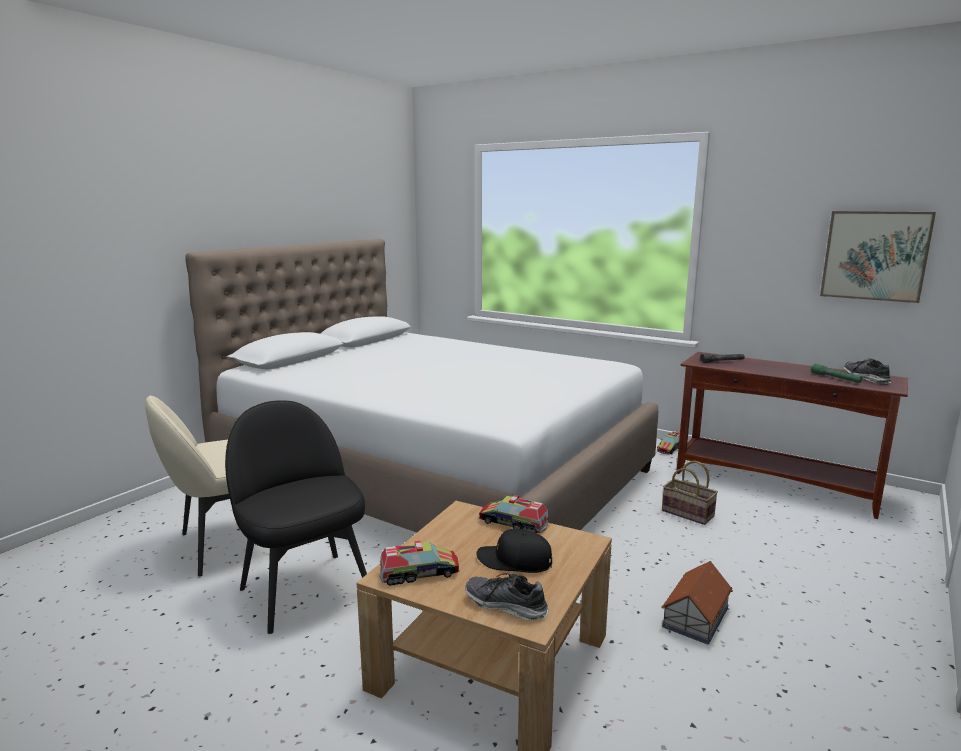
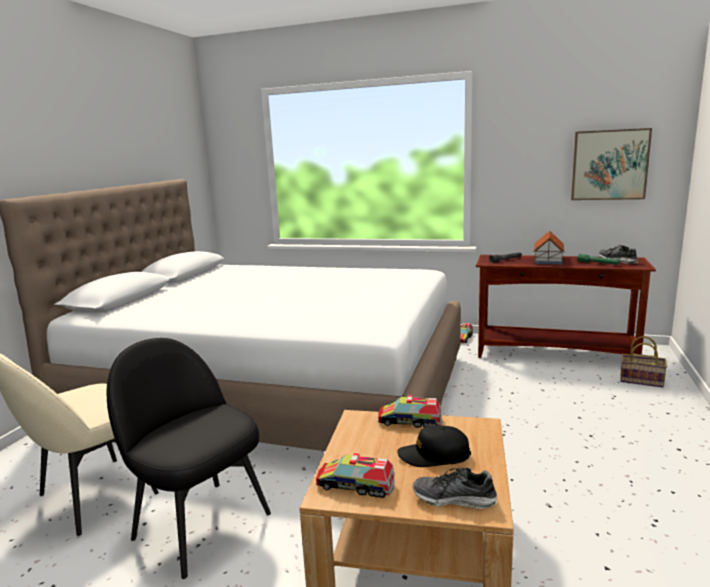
camera: 15 degrees left, 0 degrees up
toy truck [380,541,460,586] -> toy truck turned 135 degrees counterclockwise [316,453,395,498]
toy house [661,561,733,645] -> toy house moved to [533,231,565,265]
basket [662,461,718,525] -> basket moved to [621,336,667,388]

